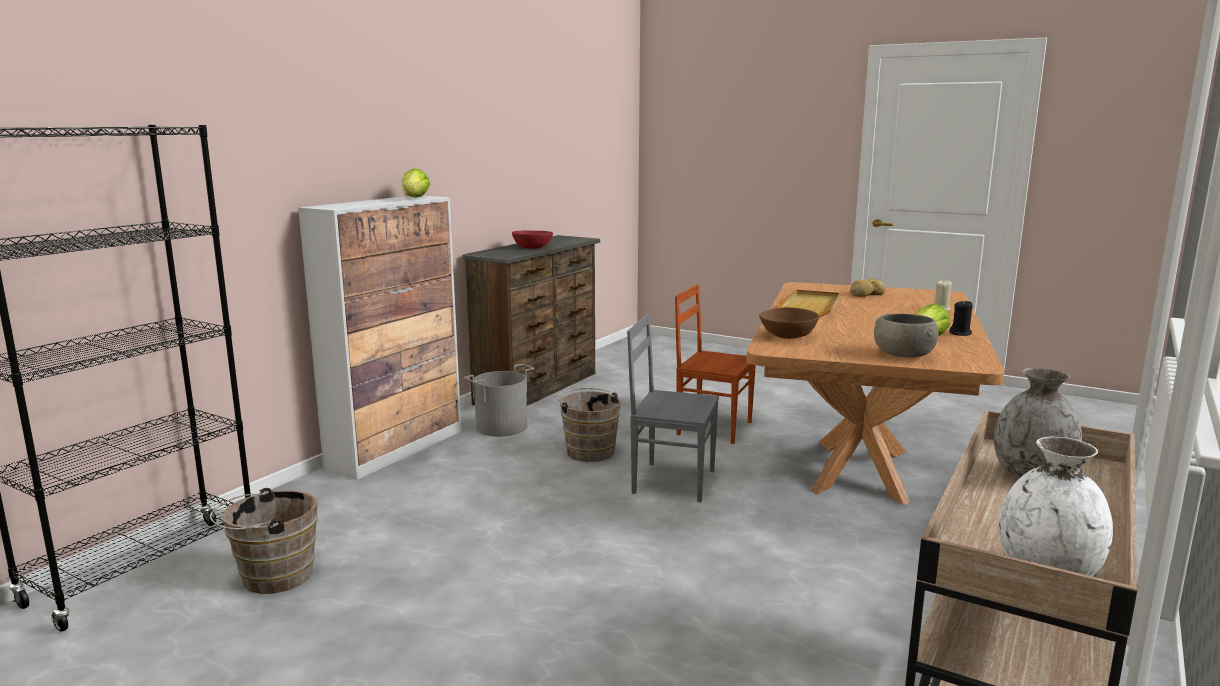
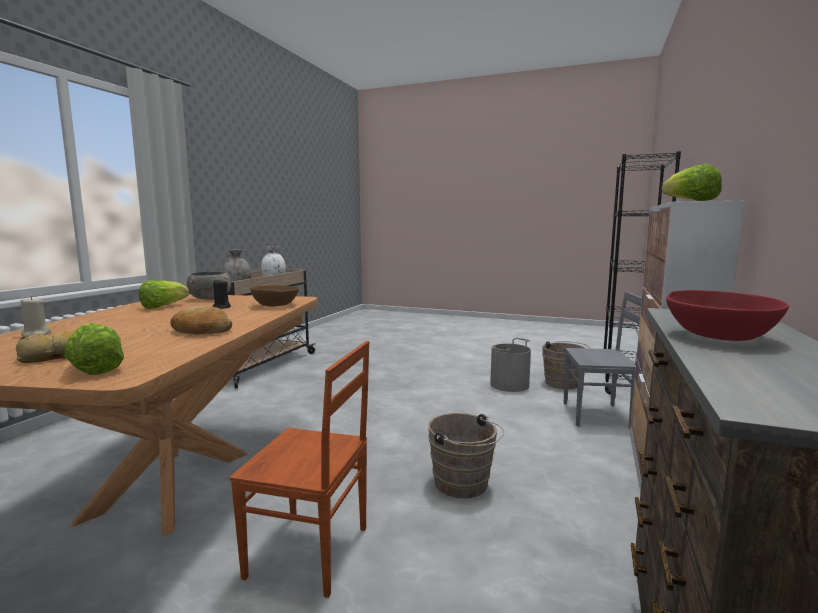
camera: 170 degrees right, 5 degrees down
grey bucket [464,364,534,437] -> grey bucket moved to [490,338,531,392]
grey chair [627,313,719,502] -> grey chair moved to [564,291,642,428]
beige tray [776,290,840,317] -> bread [170,306,232,335]
black candle [949,300,973,336] -> black candle moved to [213,280,231,309]
none -> lettuce [64,323,124,375]

